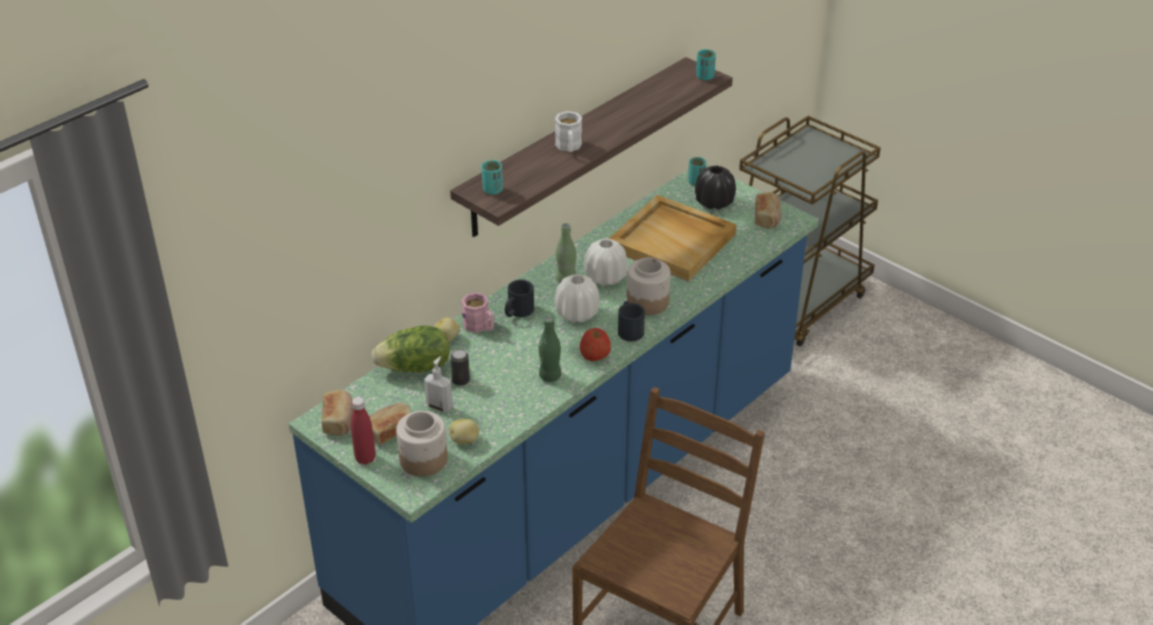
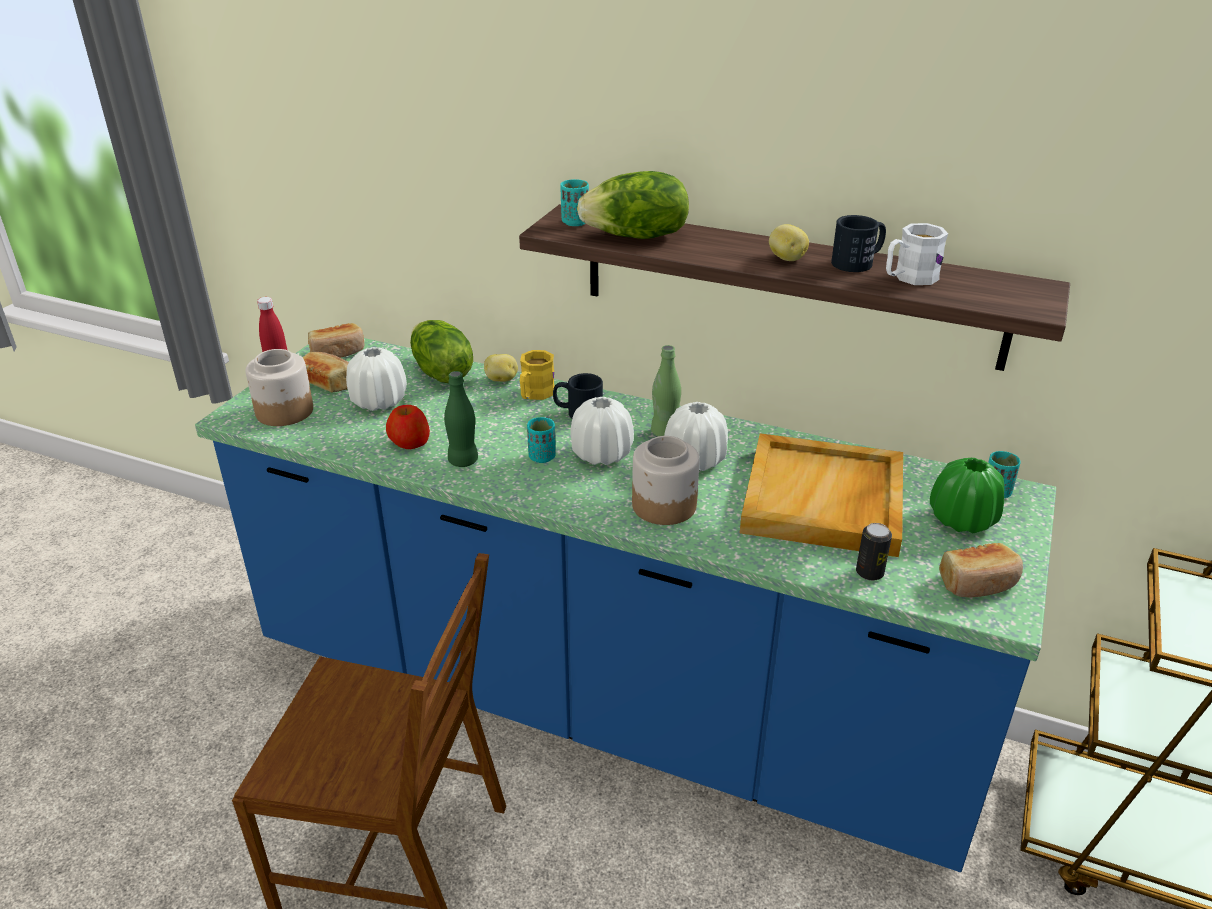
camera: 70 degrees right, 5 degrees down
soap dispenser [424,357,453,412] -> white vase [346,347,407,411]
potato [449,419,479,444] -> potato moved to [769,224,809,261]
can [450,350,470,386] -> can moved to [856,523,892,581]
pink mug [461,292,494,333] -> yellow mug [520,350,554,400]
white mug [555,111,582,152] -> white mug moved to [886,223,948,285]
apple [580,328,611,361] -> apple moved to [386,405,430,449]
black mug [618,301,645,341] -> black mug moved to [831,215,886,272]
black vase [695,166,736,210] -> green vase [930,458,1004,533]
turquoise cup [696,49,716,80] -> turquoise cup moved to [527,417,556,463]
none -> lettuce [577,171,689,239]

